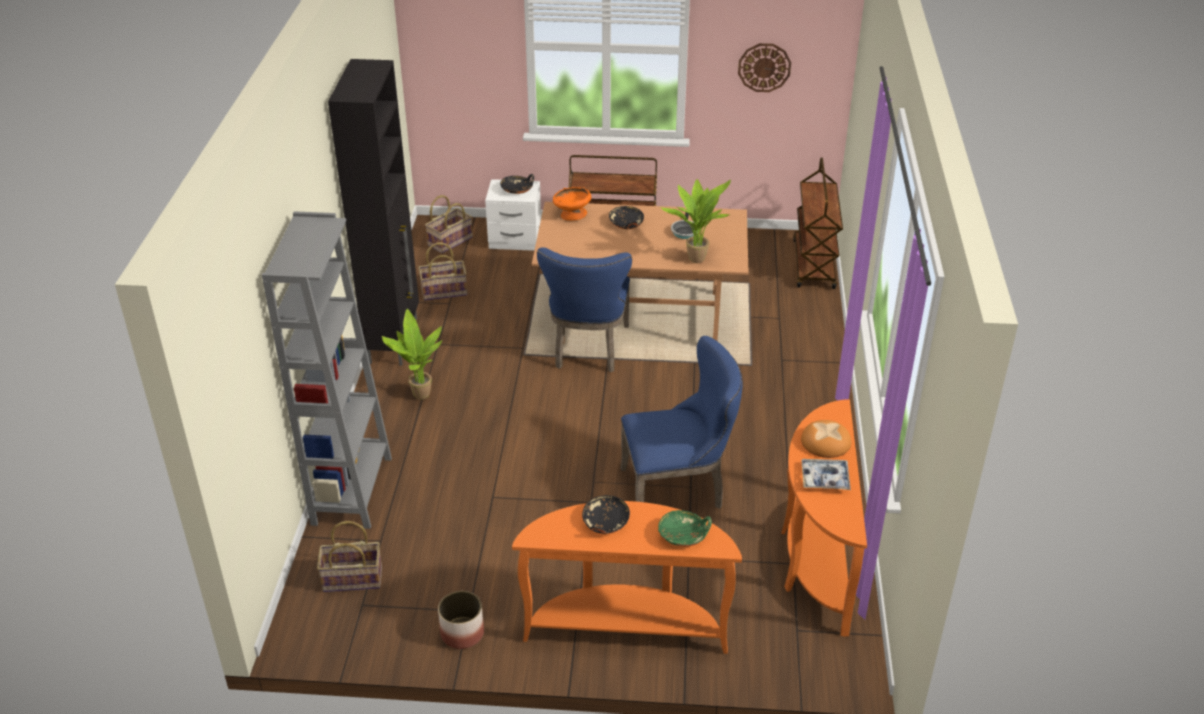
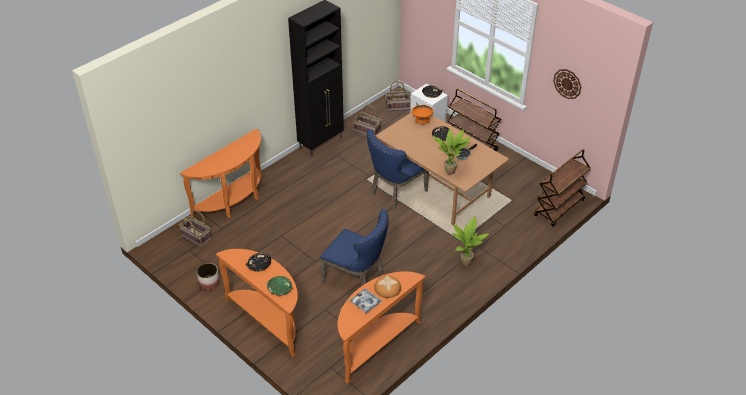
camera: 40 degrees right, 5 degrees up
grey bookcase [262,212,392,529] -> orange console table [180,128,262,218]
potted plant [382,309,442,400] -> potted plant moved to [452,216,489,266]

